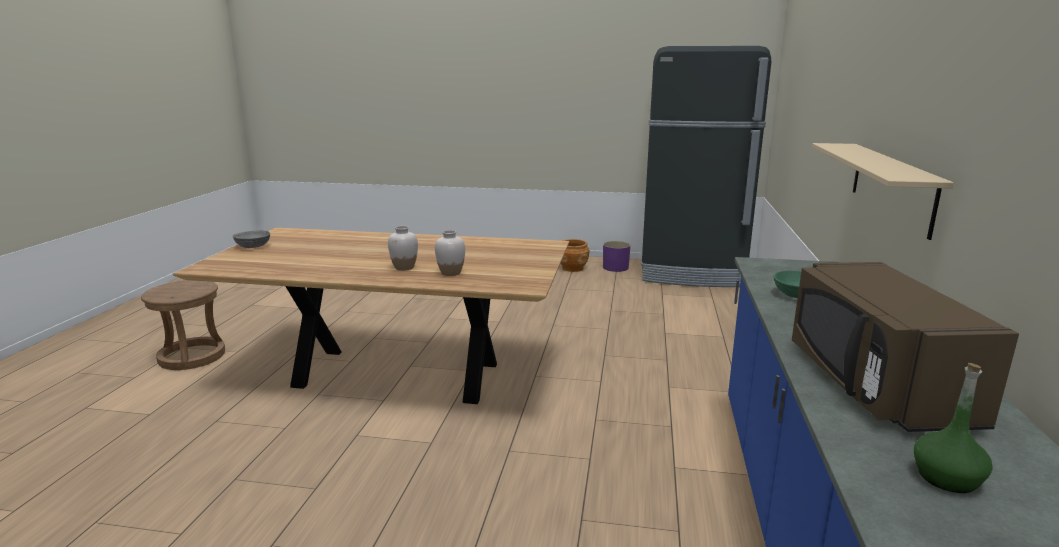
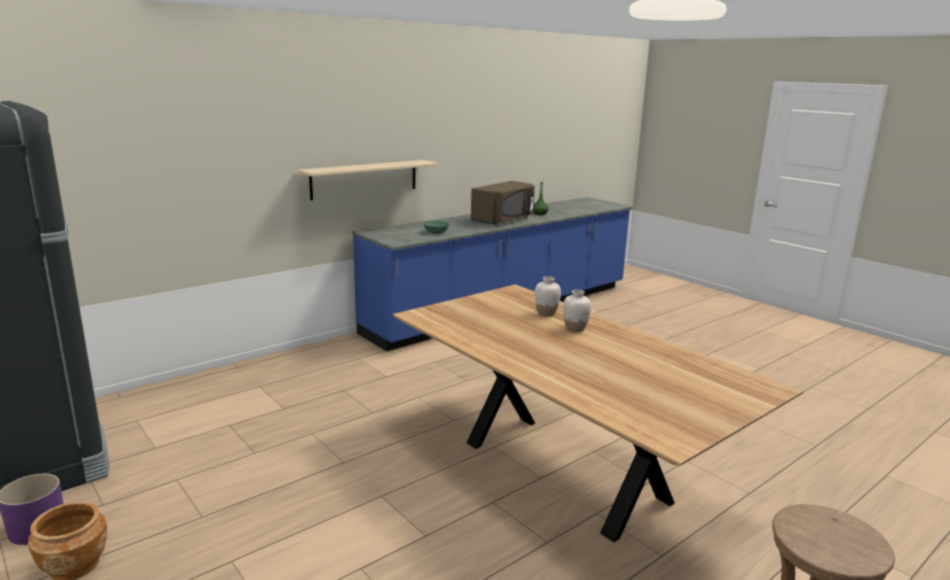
camera: 140 degrees left, 0 degrees up
grey bowl [233,230,270,248] -> none

